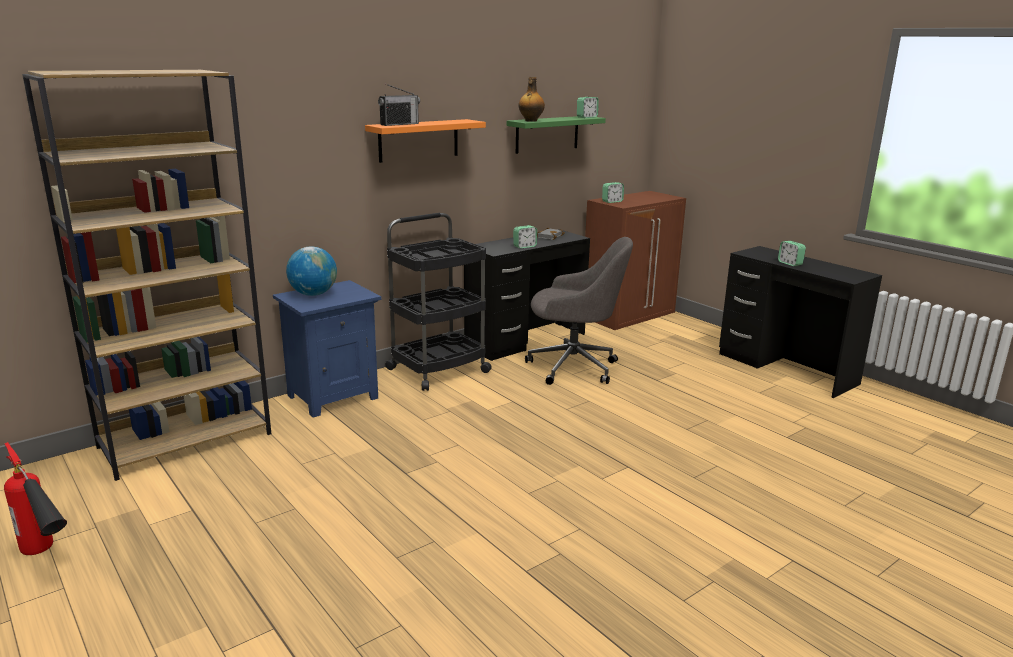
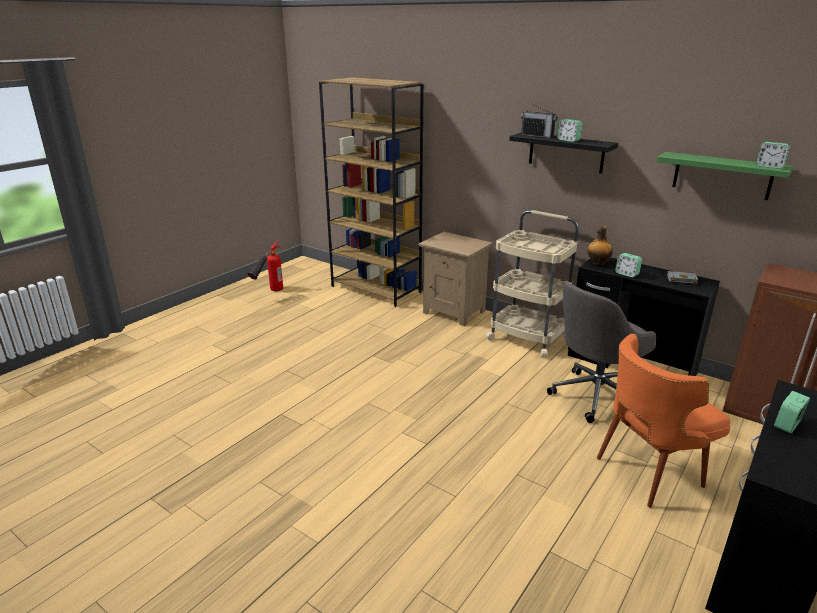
camera: 75 degrees right, 5 degrees up
blue nightstand [273,280,382,418] -> beige nightstand [418,232,493,326]
globe [286,246,337,296] -> none
orange shelf [365,119,486,163] -> black shelf [509,132,618,174]
black cart [385,213,492,391] -> beige cart [486,210,579,358]
bottle [519,77,545,122] -> bottle moved to [587,226,613,266]
grey office chair [525,237,633,385] -> grey office chair turned 60 degrees clockwise [547,283,656,423]
alarm clock [602,182,624,203] -> alarm clock moved to [557,119,583,142]
none -> orange chair [597,333,730,508]

